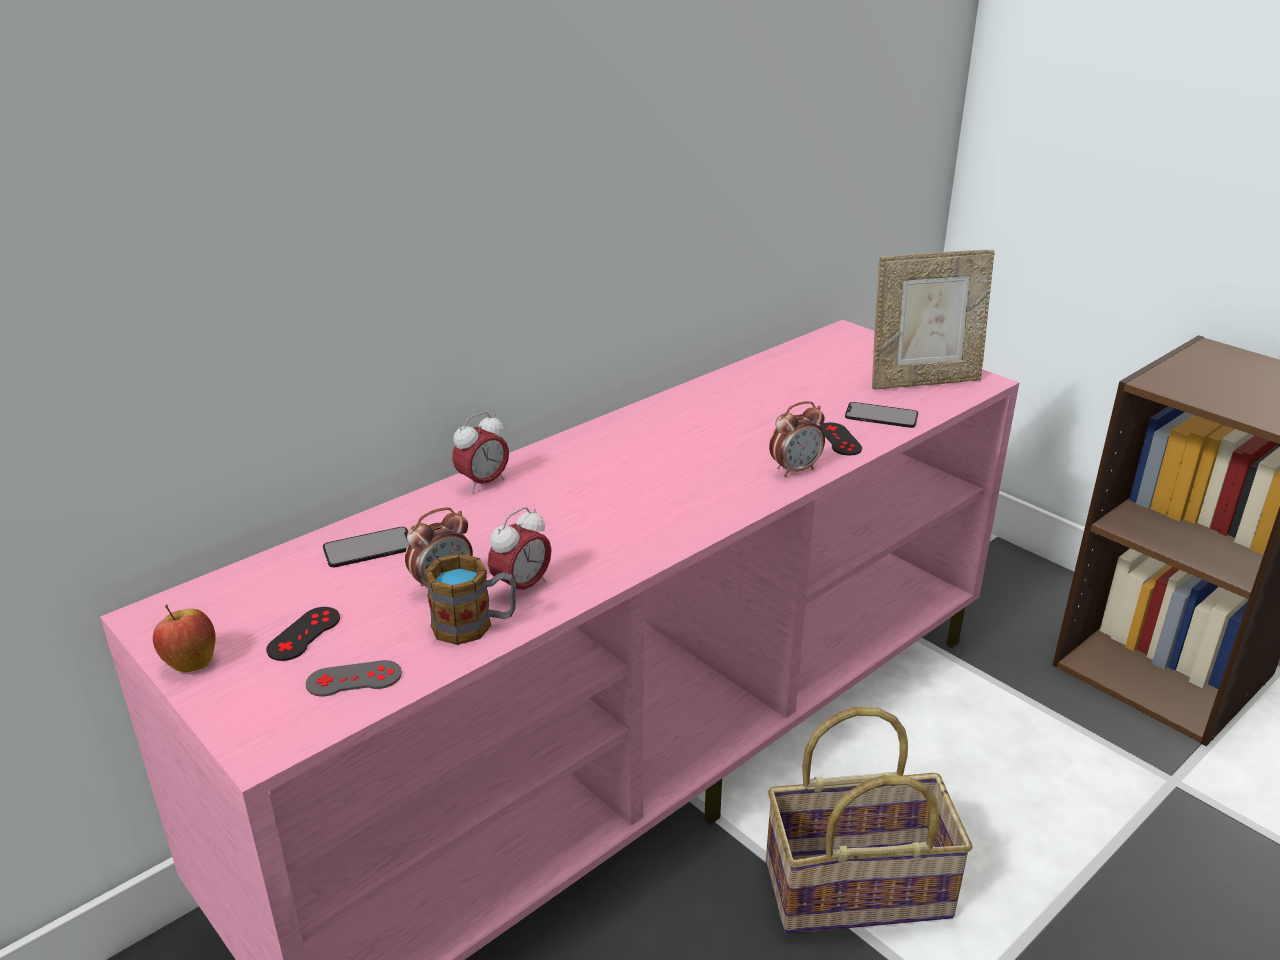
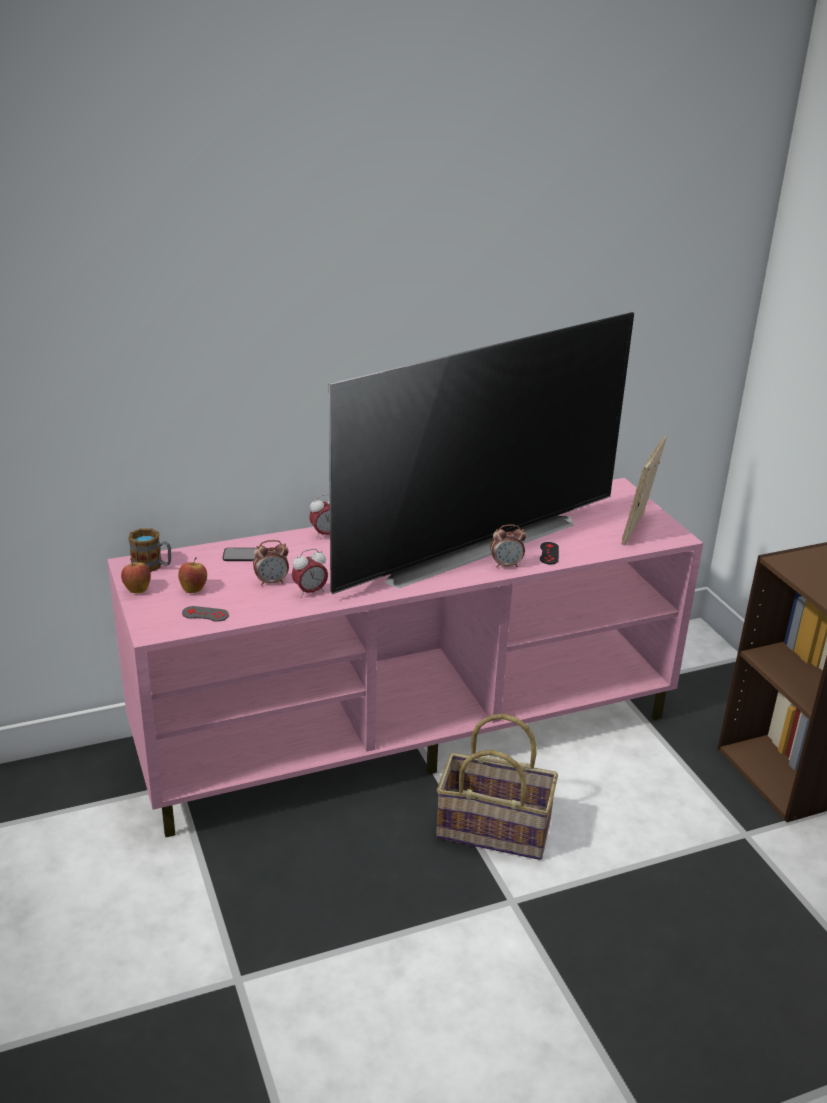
camera: 20 degrees right, 0 degrees up
black game controller [266,607,340,661] -> apple [178,557,207,593]
mug [425,553,516,645] -> mug moved to [128,528,171,572]
phone [845,402,918,428] -> none
picture frame [872,250,995,389] -> picture frame turned 105 degrees clockwise [622,436,667,545]
none -> television [329,312,634,594]

